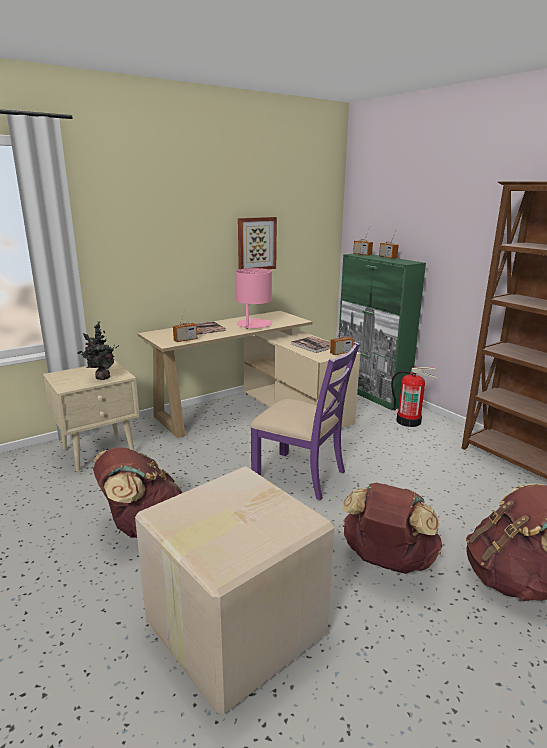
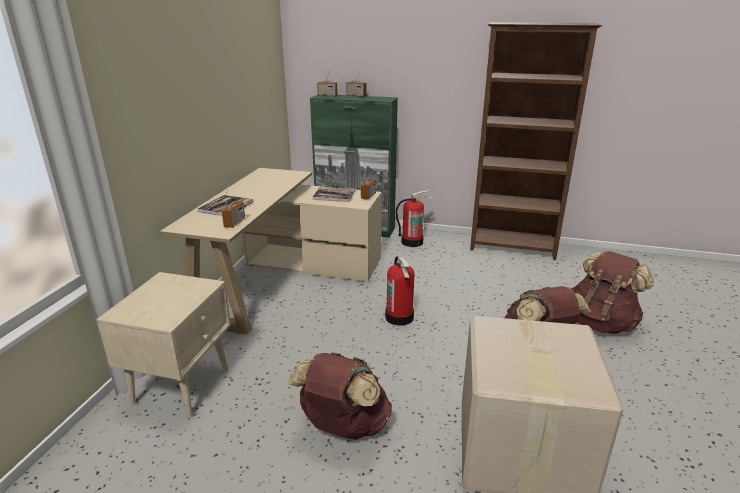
camera: 40 degrees left, 5 degrees up
potted plant [77,321,119,380] -> none
pink table lamp [235,268,272,329] -> none
picture [238,217,277,269] -> none
purple chair [250,342,360,500] -> fire extinguisher [385,256,414,326]

